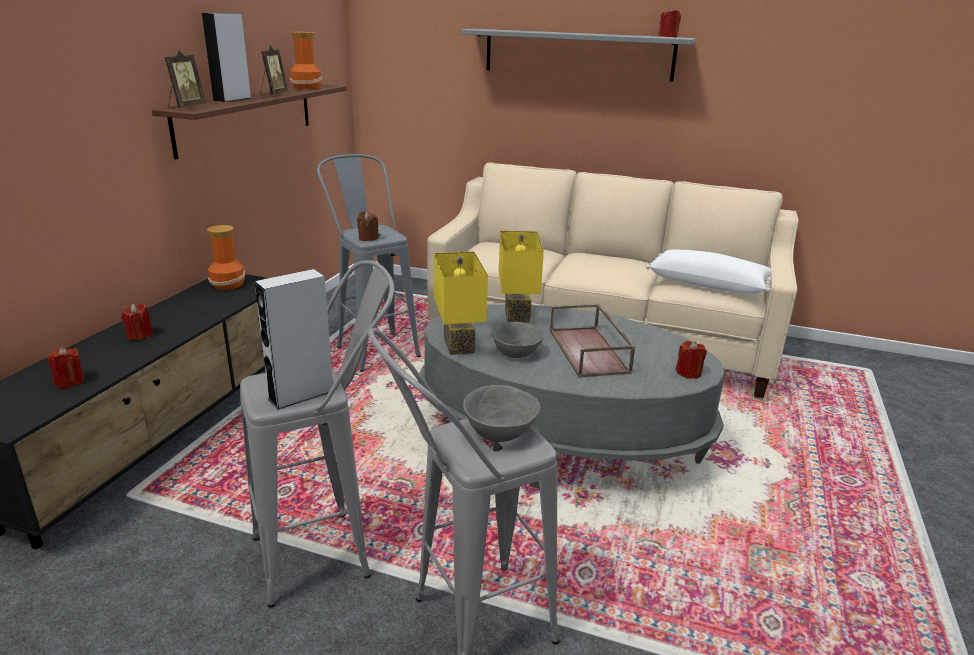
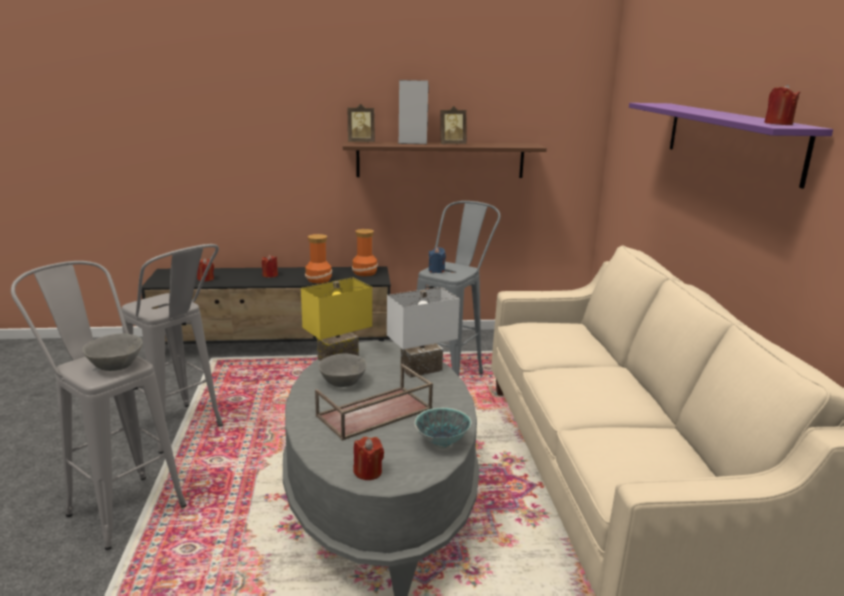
camera: 65 degrees right, 5 degrees down
grey speaker [255,269,333,410] -> none
vase [290,32,322,89] -> vase moved to [305,234,332,283]
brown candle [357,211,379,241] -> blue candle [429,247,446,273]
grey shelf [461,29,695,82] -> purple shelf [629,103,833,189]
yellow table lamp [499,231,544,323] -> white table lamp [387,287,460,378]
white pillow [645,250,772,294] -> none
none -> bowl [415,408,472,449]

